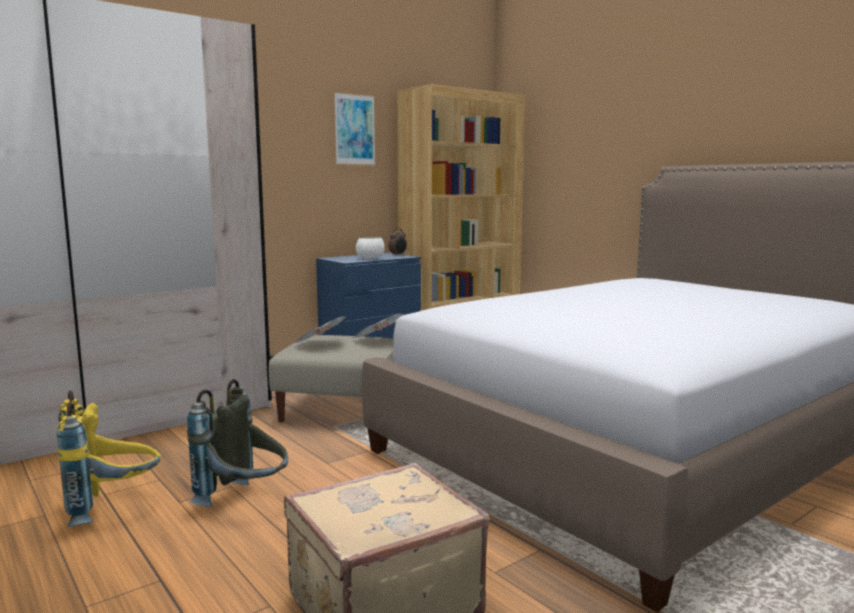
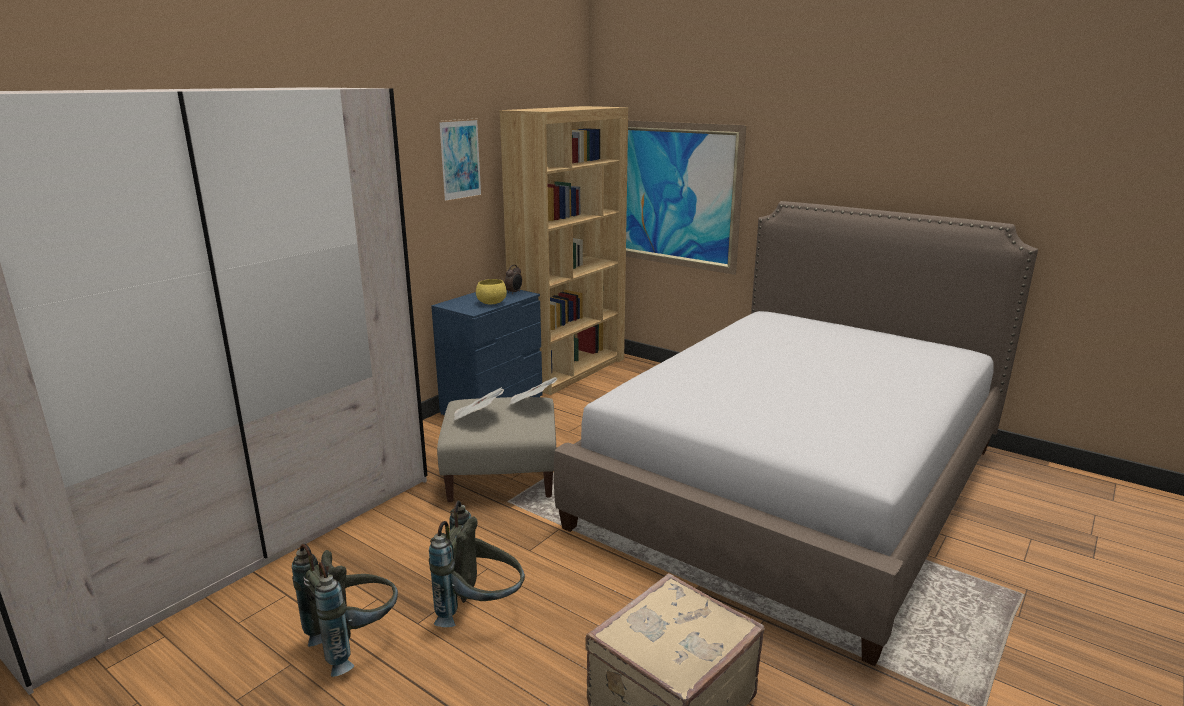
camera: 15 degrees left, 10 degrees up
yellow backpack [57,391,161,527] -> grey backpack [292,544,398,677]
white bowl [356,237,385,259] -> yellow bowl [476,279,507,305]
none -> picture [626,120,746,275]

